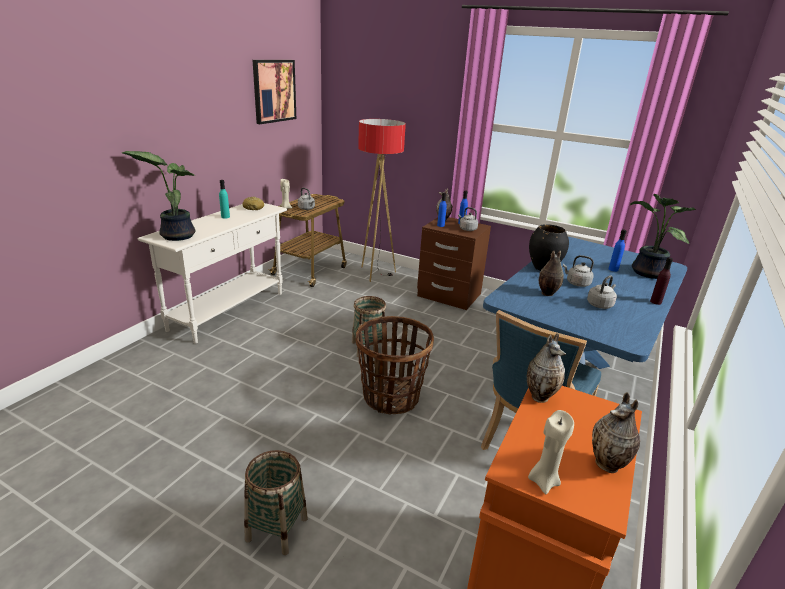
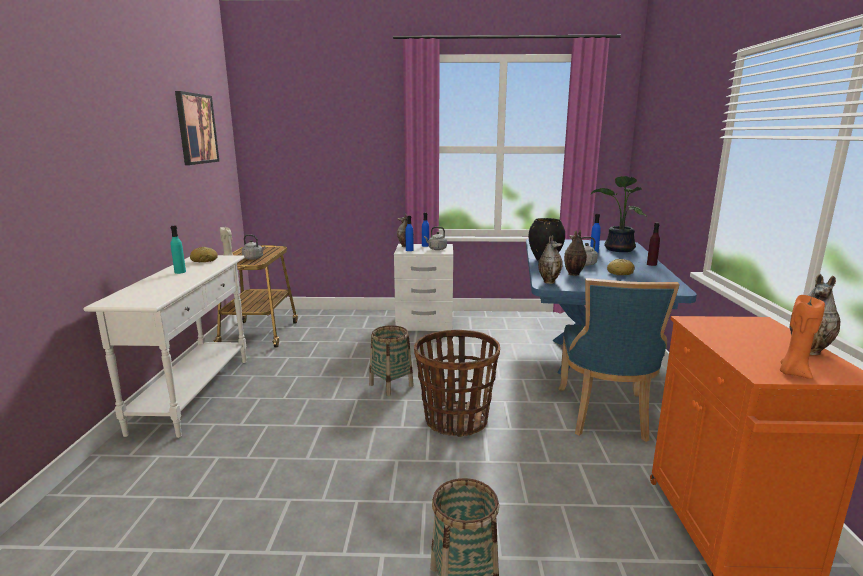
camera: 25 degrees left, 10 degrees down
potted plant [122,151,196,241] -> none
floor lamp [358,119,406,282] -> none
brown nightstand [417,217,491,310] -> white nightstand [394,244,453,331]
vase [527,333,566,403] -> vase moved to [538,235,563,284]
beige candle [528,410,574,494] -> orange candle [780,295,825,379]
grey kettle [587,275,617,309] -> bread [607,259,635,275]

